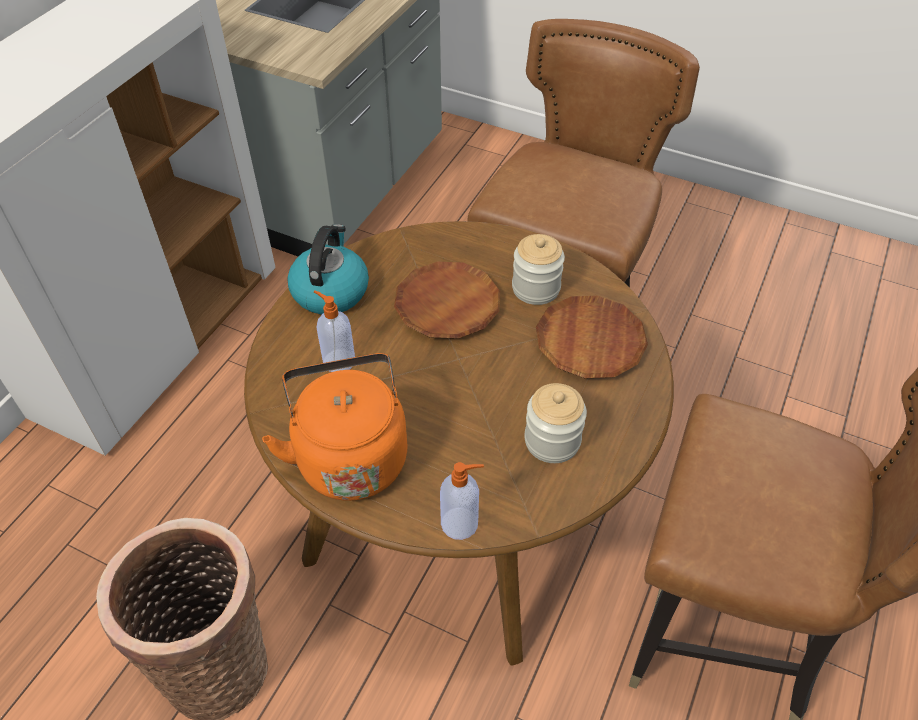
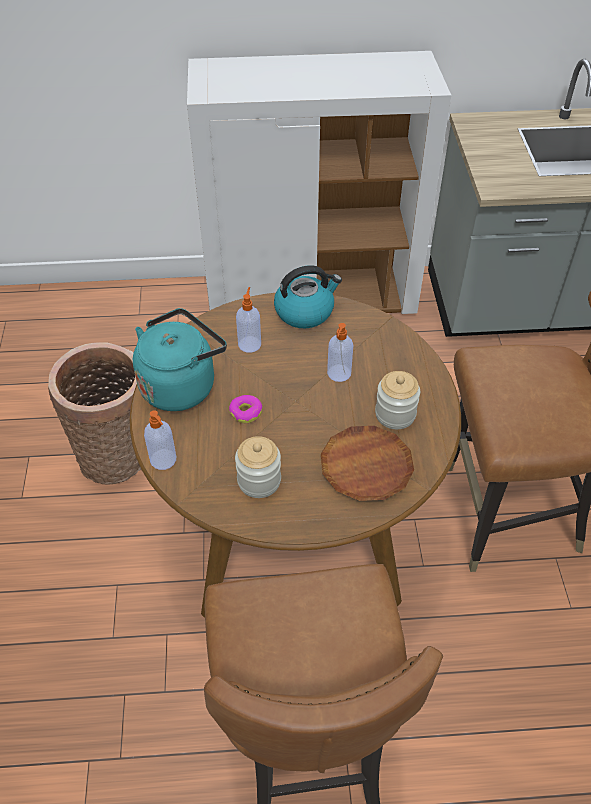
camera: 60 degrees right, 0 degrees up
orange kettle [262,353,407,501] -> turquoise kettle [133,308,227,411]
brown plate [394,262,500,339] -> soap dispenser [327,323,353,382]
none -> donut [229,395,262,423]

